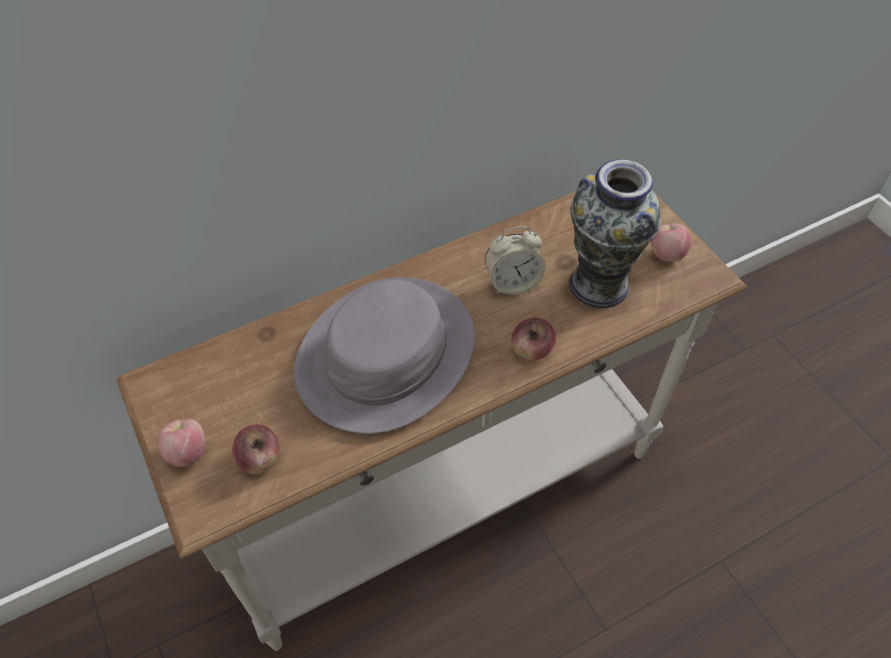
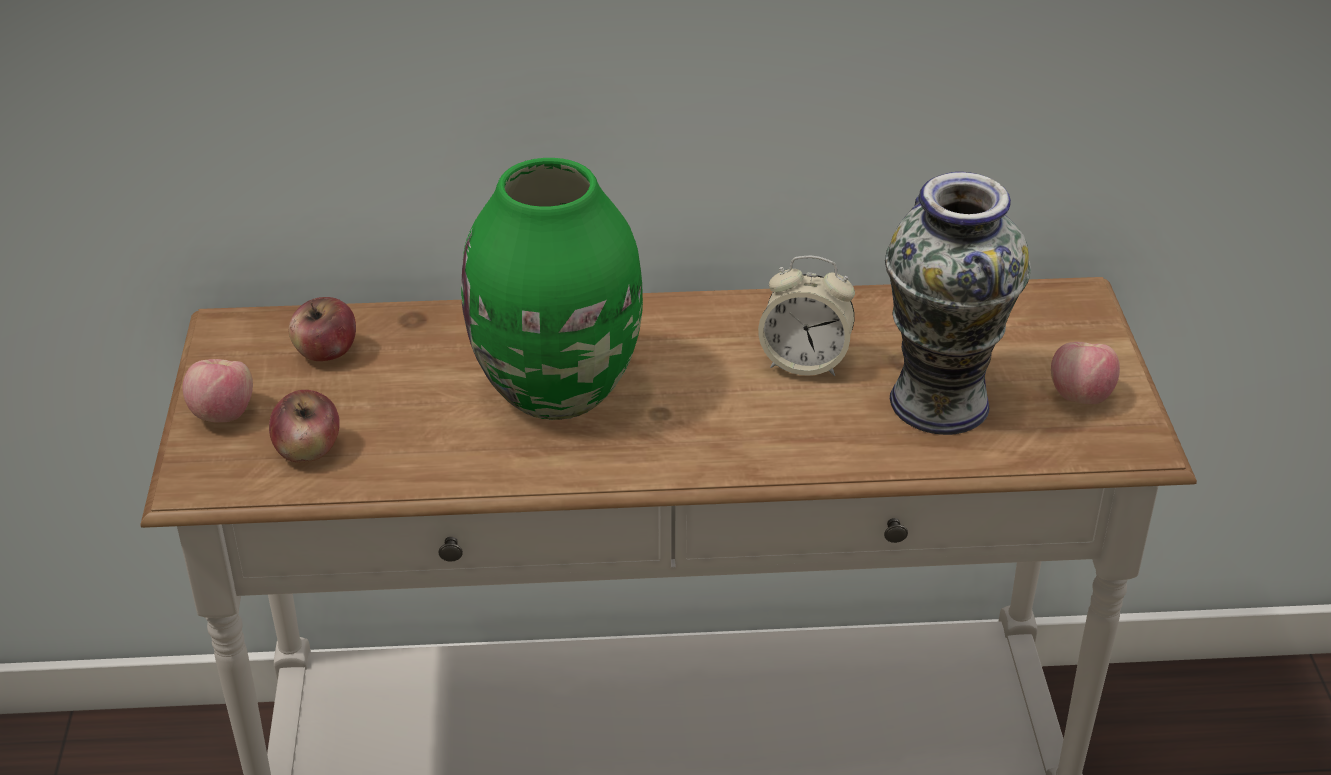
camera: 25 degrees right, 15 degrees down
grey hat [294,277,475,434] -> green vase [461,158,643,420]
apple [511,318,556,361] -> apple moved to [289,297,356,361]

